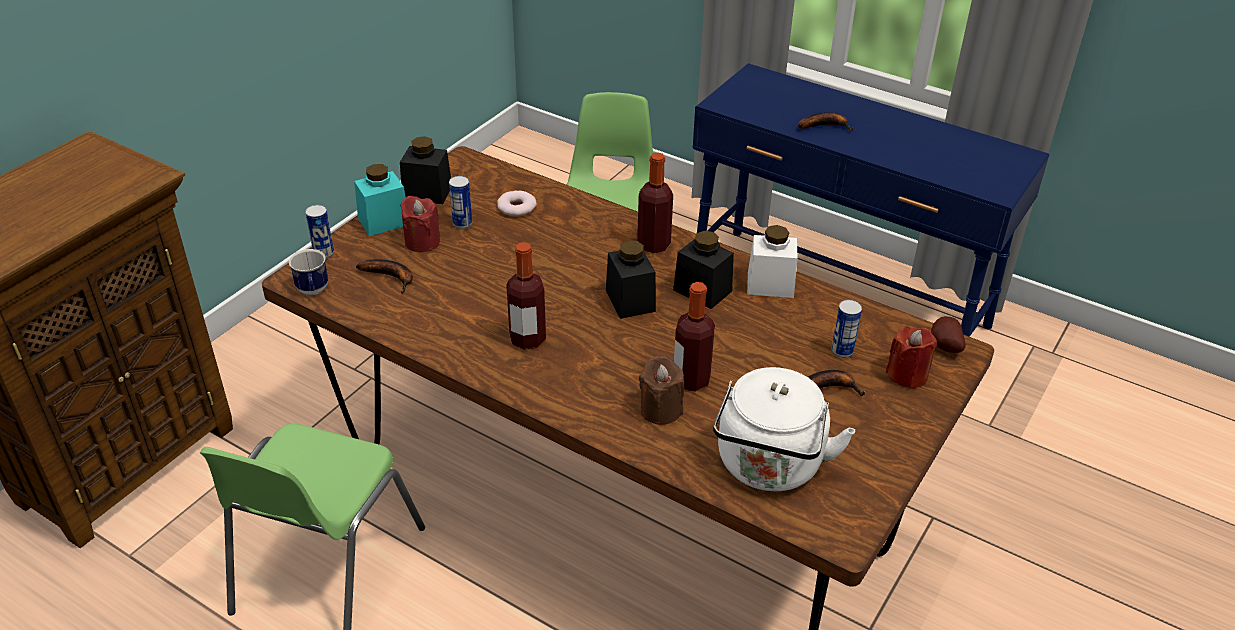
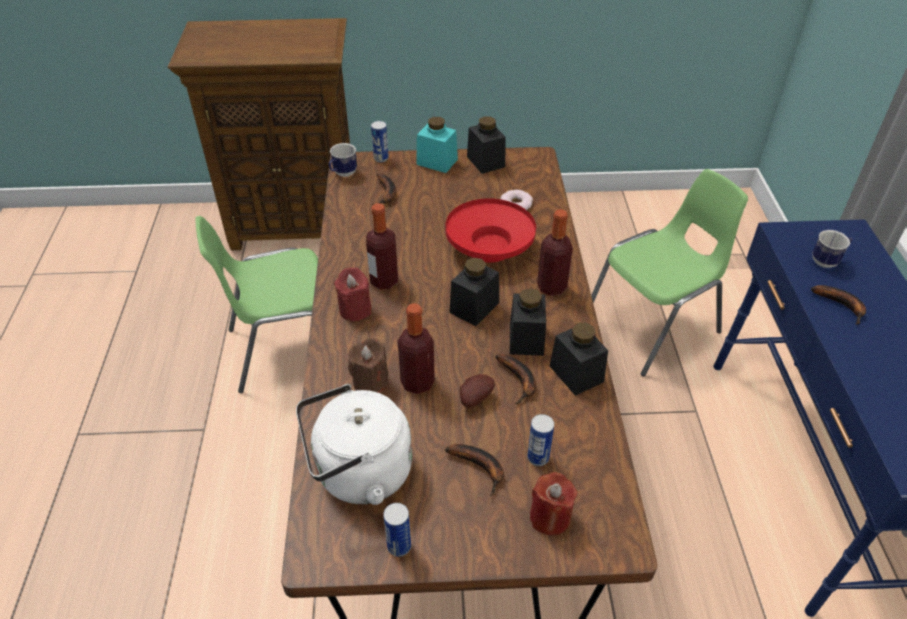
camera: 55 degrees right, 5 degrees up
red candle [400,195,440,252] -> red candle moved to [334,268,372,321]
can [449,176,472,229] -> can moved to [383,503,411,557]
white jar [747,225,798,298] -> black jar [550,322,608,396]
potato [931,316,966,353] -> potato moved to [460,374,495,408]
none -> red bowl [445,198,536,263]
none -> banana [495,354,536,404]
none -> mug [813,230,852,268]

